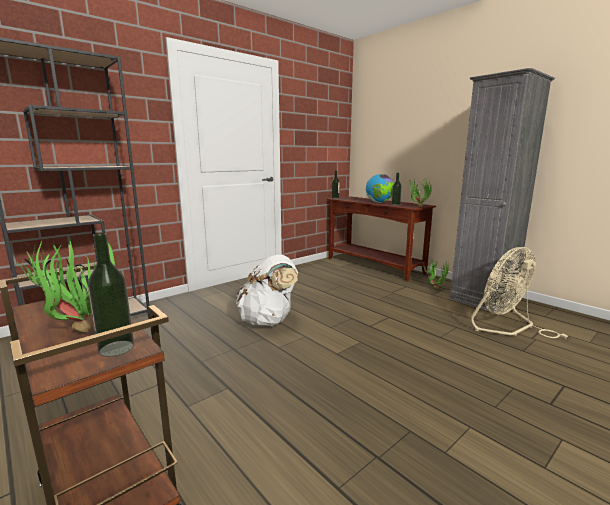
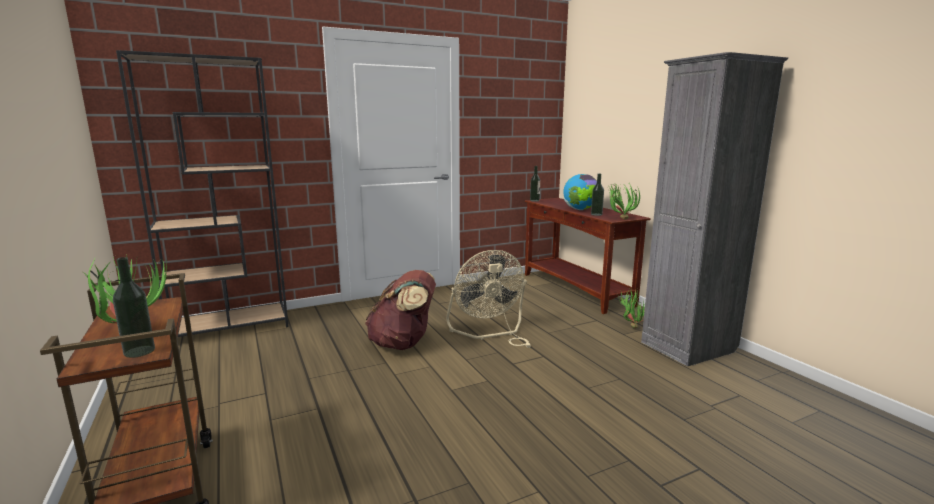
camera: 15 degrees right, 0 degrees up
white backpack [236,255,298,326] -> brown backpack [365,270,436,350]
beige fan [471,247,568,339] -> beige fan moved to [446,250,531,348]

